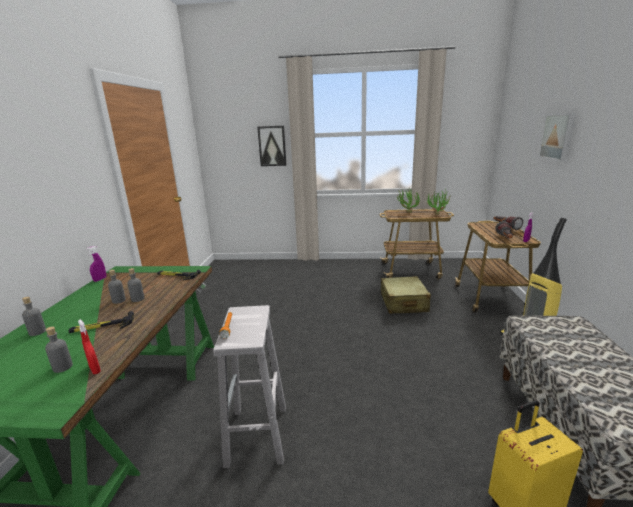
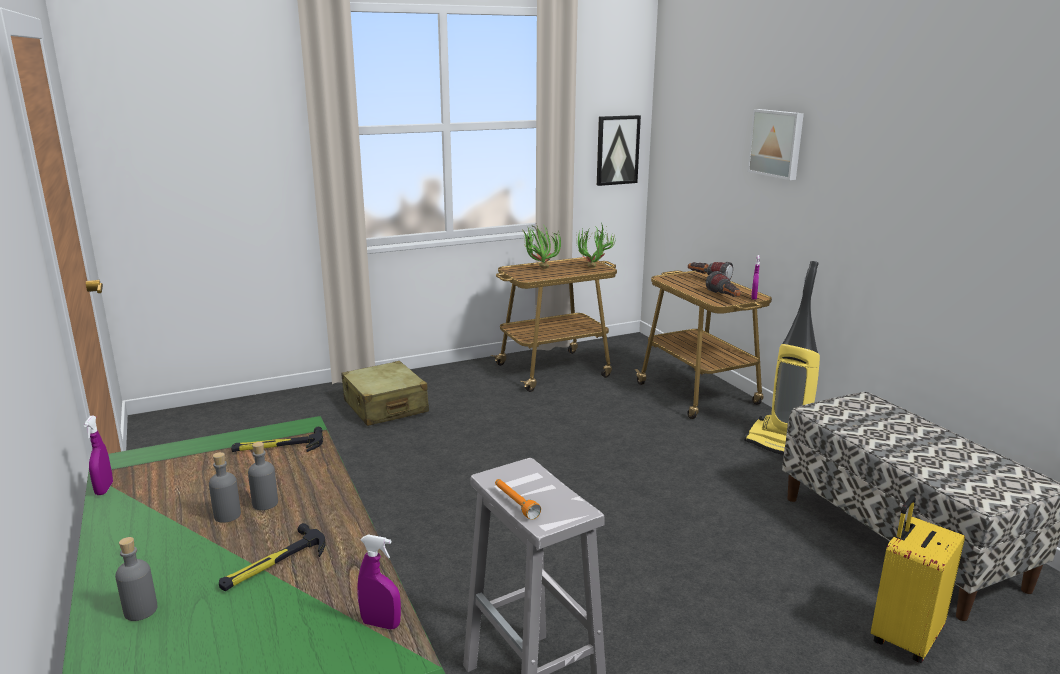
camera: 30 degrees left, 0 degrees up
grey bottle [45,326,73,373] -> none
red spray bottle [78,319,101,374] -> purple spray bottle [357,534,401,629]
picture [257,126,286,166] -> picture moved to [597,115,641,186]
beige suitcase [381,276,431,314] -> beige suitcase moved to [341,361,429,426]

